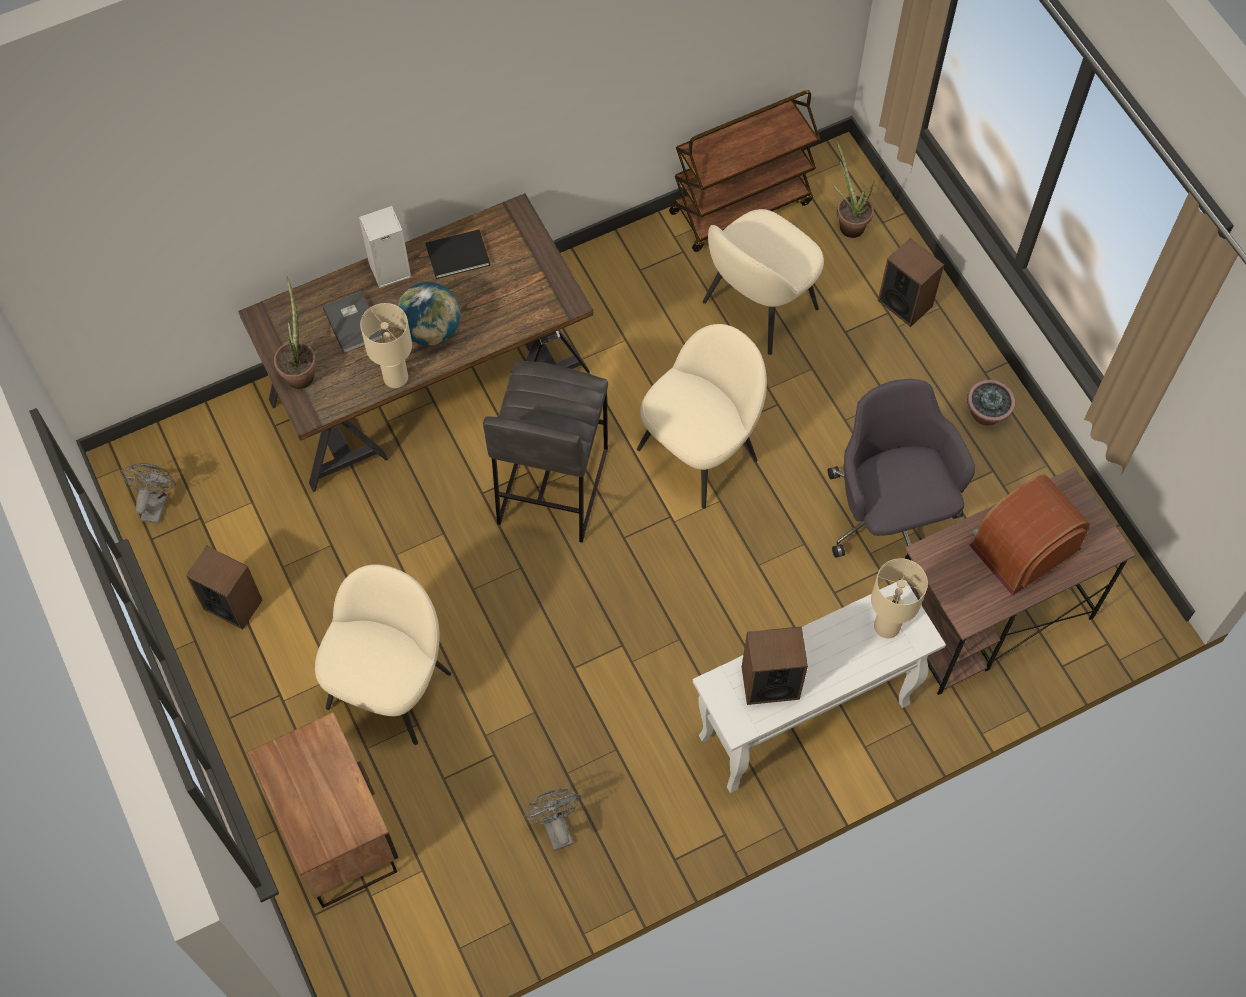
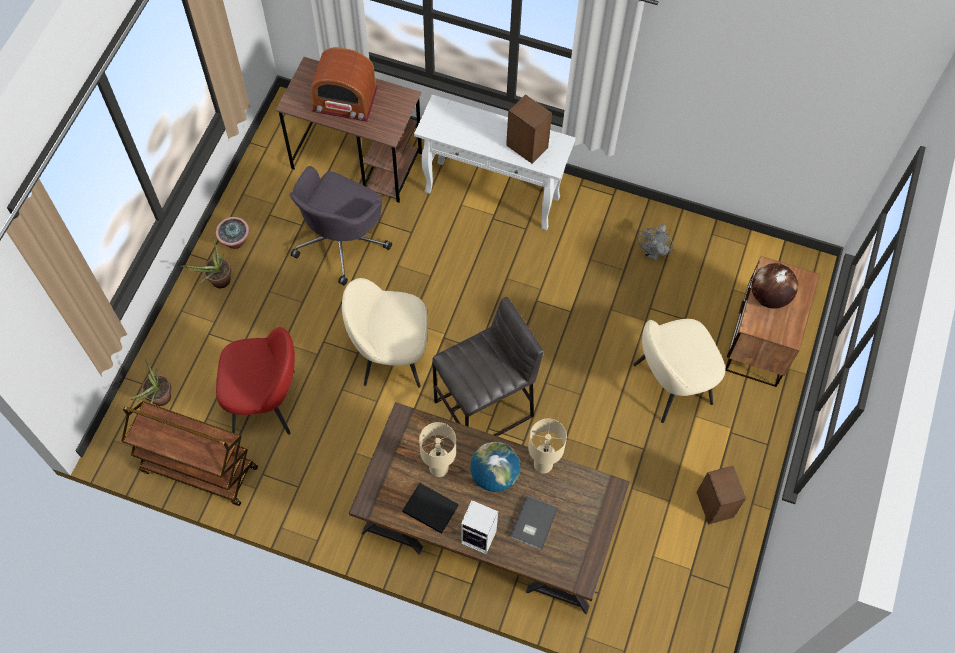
camera: 135 degrees left, 0 degrees up
grey fan [120,463,176,524] -> none
potted plant [274,276,316,389] -> potted plant moved to [181,238,231,288]
beige chair [703,209,824,355] -> red chair [216,327,295,435]
beige table lamp [871,558,928,639] -> beige table lamp moved to [419,422,456,477]
speaker [878,238,944,327] -> none
none -> globe [752,263,798,309]

